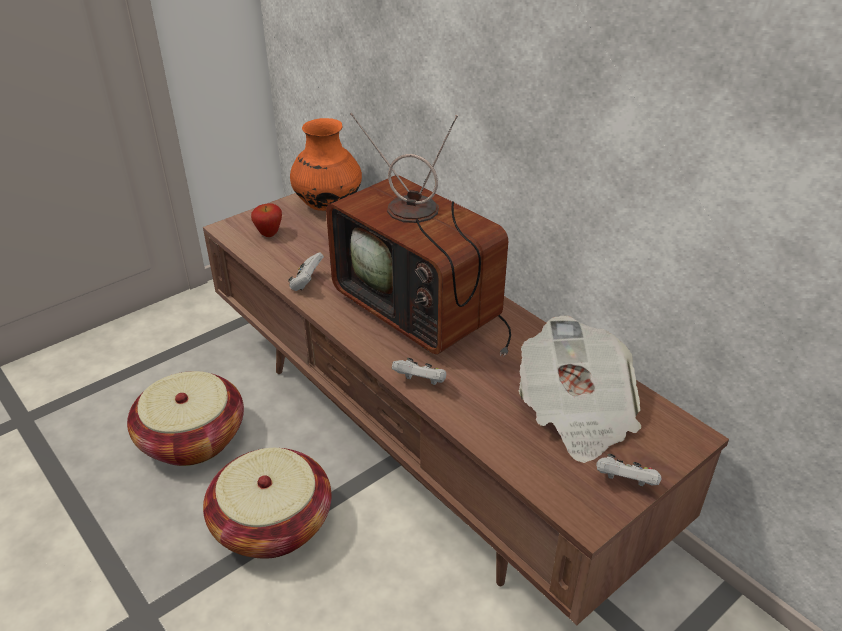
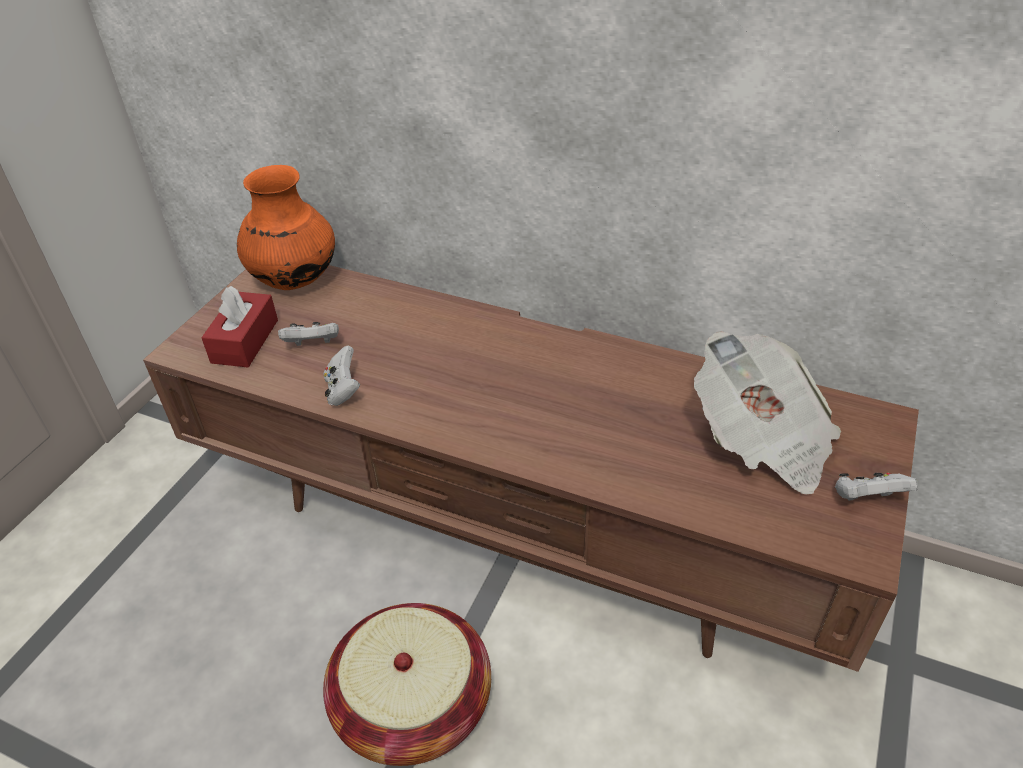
camera: 25 degrees left, 5 degrees up
basket [127,371,244,466] -> none
apple [251,203,282,237] -> red tissue box [201,286,278,367]
television [326,112,511,357] -> none
white game controller [392,358,446,385] -> white game controller moved to [278,322,339,346]

